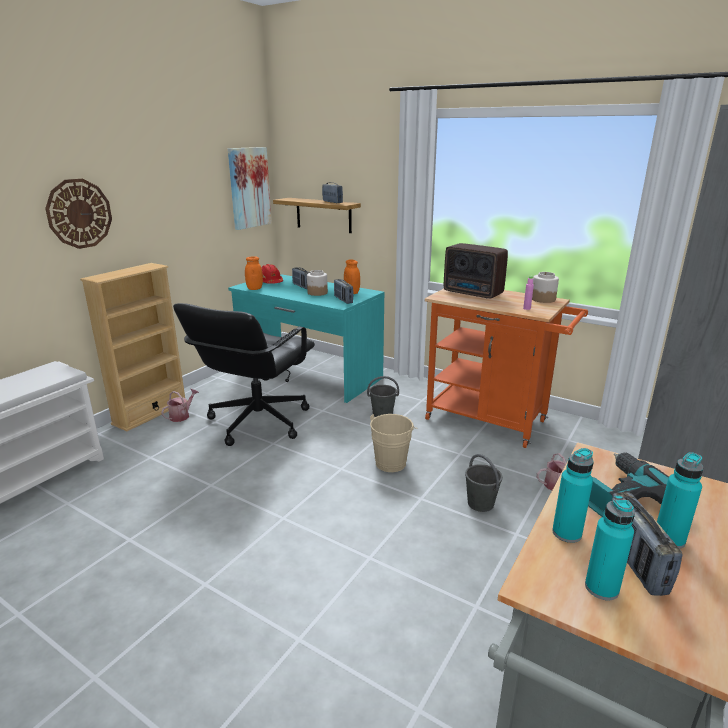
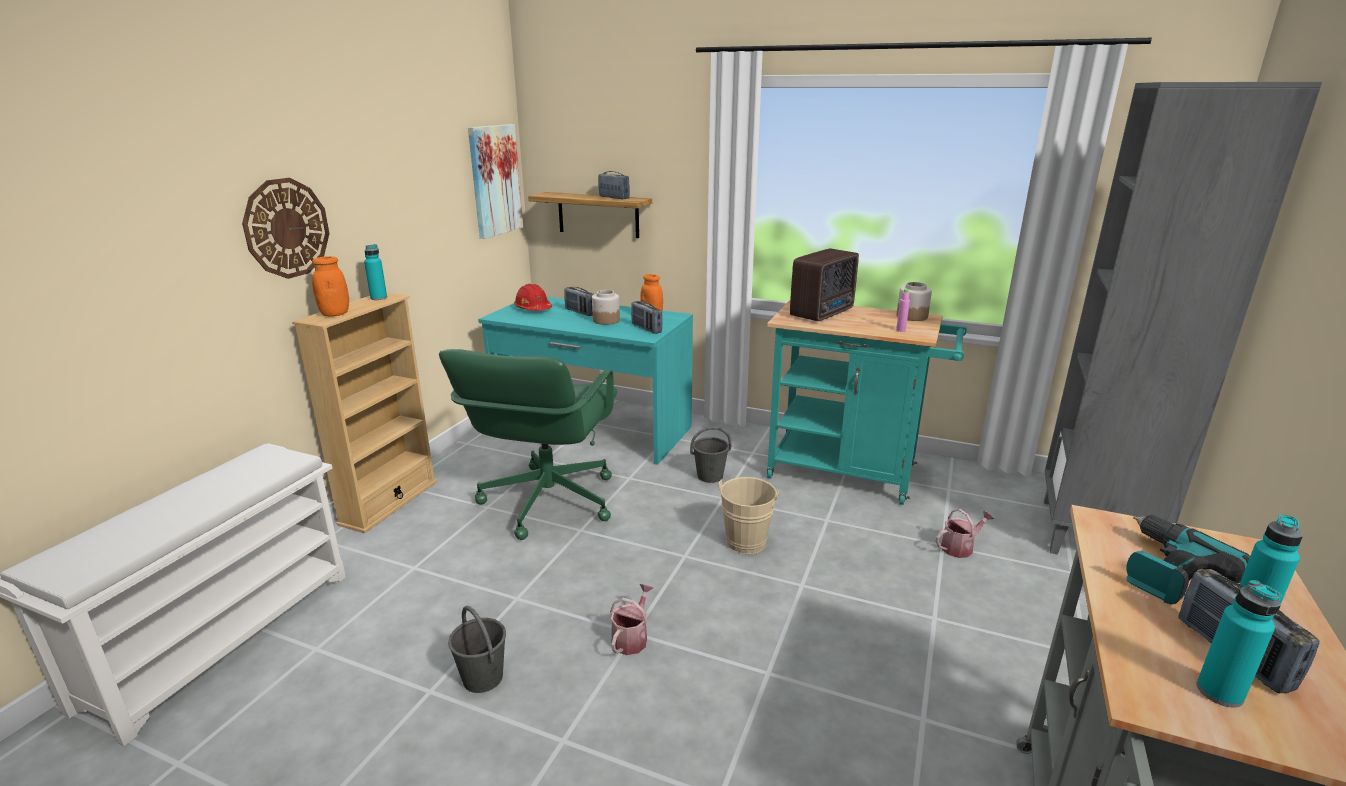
camera: 10 degrees left, 0 degrees up
watering can [161,389,199,422] -> watering can moved to [610,584,654,655]
black office chair [173,303,315,446] -> green office chair [439,349,617,540]
orange jar [245,257,263,290] -> orange jar moved to [312,256,349,316]
orange cart [425,289,588,448] -> turquoise cart [767,300,967,505]
radio [444,243,508,298] -> radio turned 75 degrees counterclockwise [790,249,859,321]
grey bucket [465,454,503,512] -> grey bucket moved to [448,606,506,693]
turquoise bottle [552,448,594,543] -> turquoise bottle moved to [364,244,387,300]

